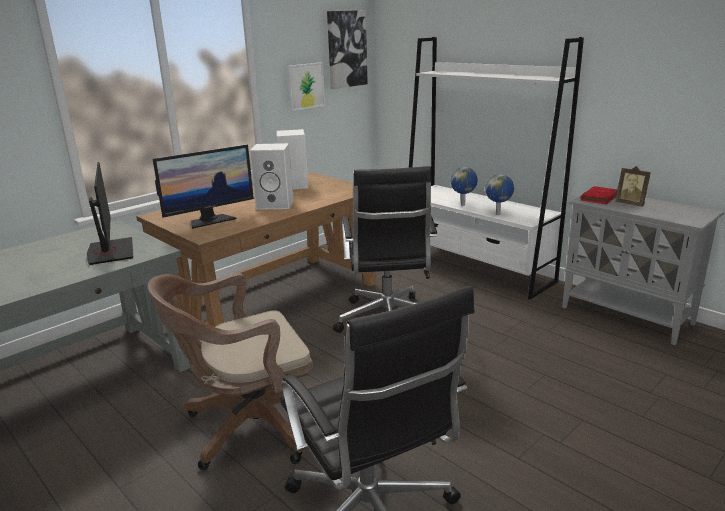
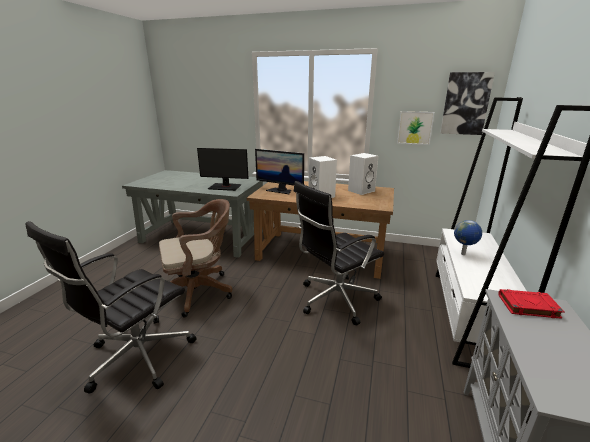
camera: 60 degrees right, 0 degrees up
monitor [87,162,133,265] -> monitor turned 60 degrees clockwise [197,148,249,191]
brown office chair [147,273,313,470] -> brown office chair turned 120 degrees clockwise [159,199,233,317]
globe [485,174,514,215] -> none
picture frame [615,166,651,207] -> none

